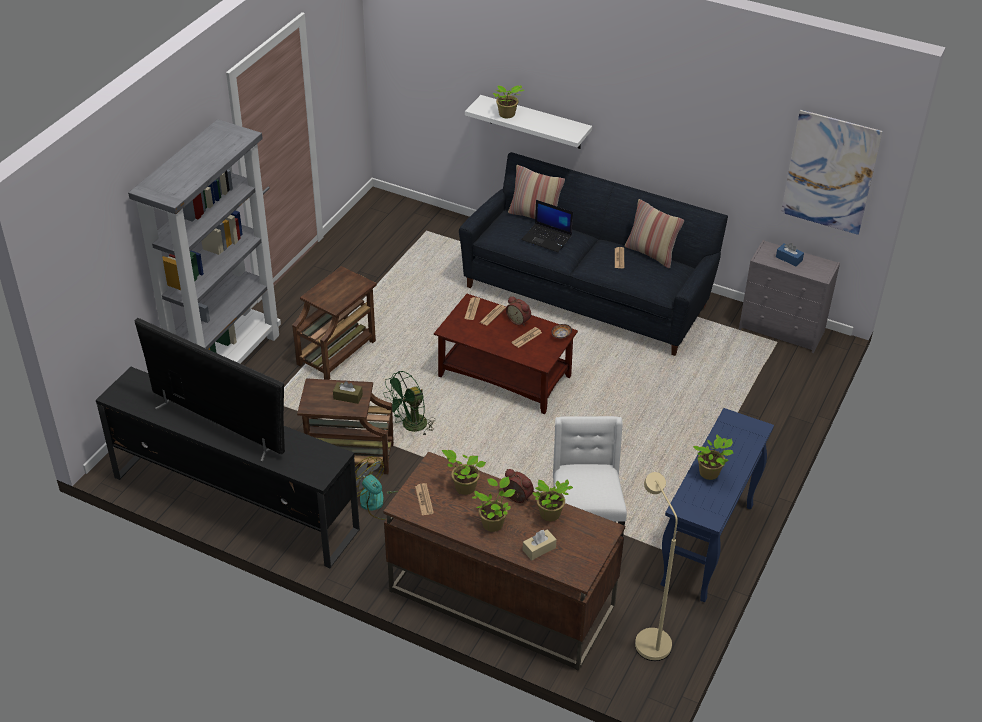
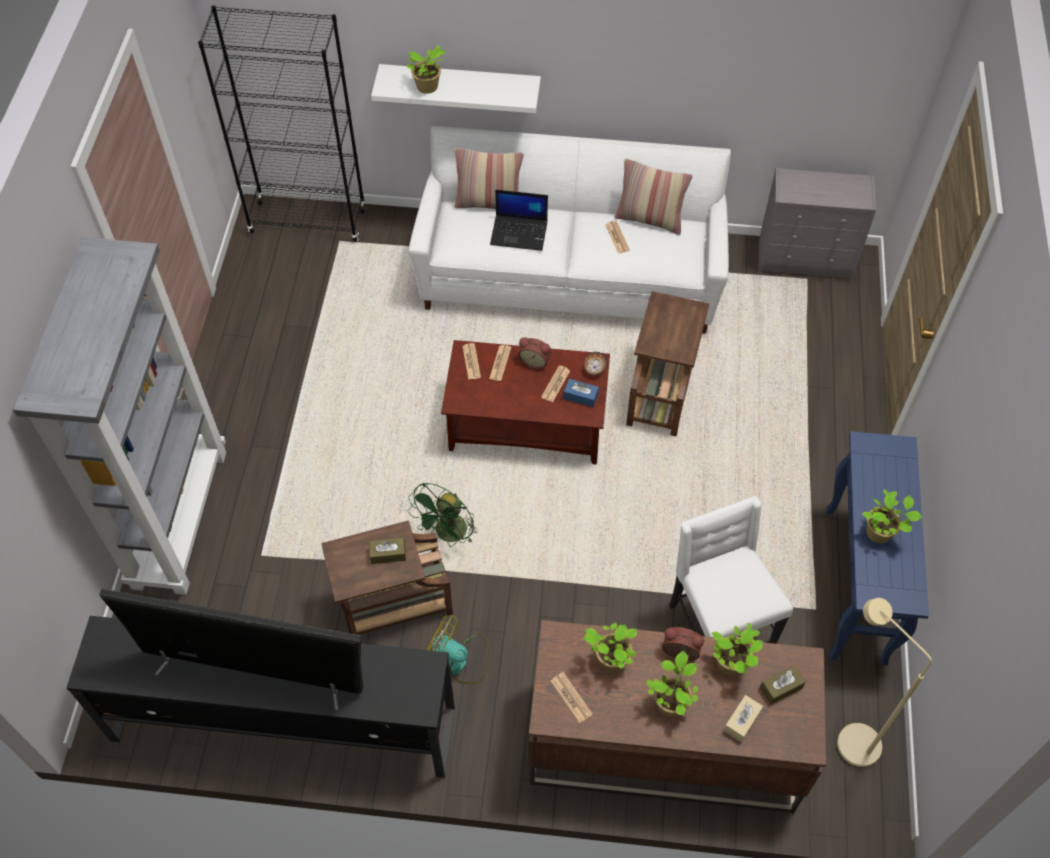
camera: 20 degrees left, 15 degrees up
brown side table [292,266,377,380] -> brown side table moved to [626,291,709,436]
black sofa [459,152,728,356] -> white sofa [408,126,731,334]
blue tissue box [776,243,804,266] -> blue tissue box moved to [564,379,599,407]
picture [781,110,883,235] -> none
none -> black bookcase [198,5,365,242]
none -> brown tissue box [760,665,806,704]

